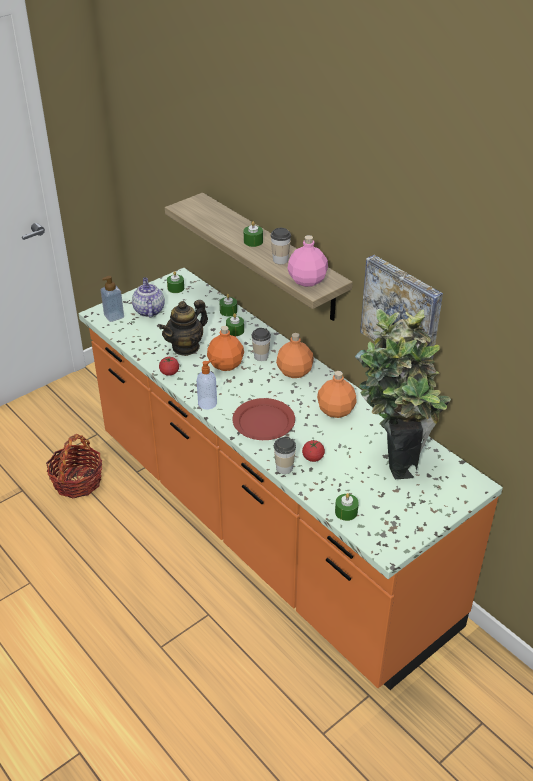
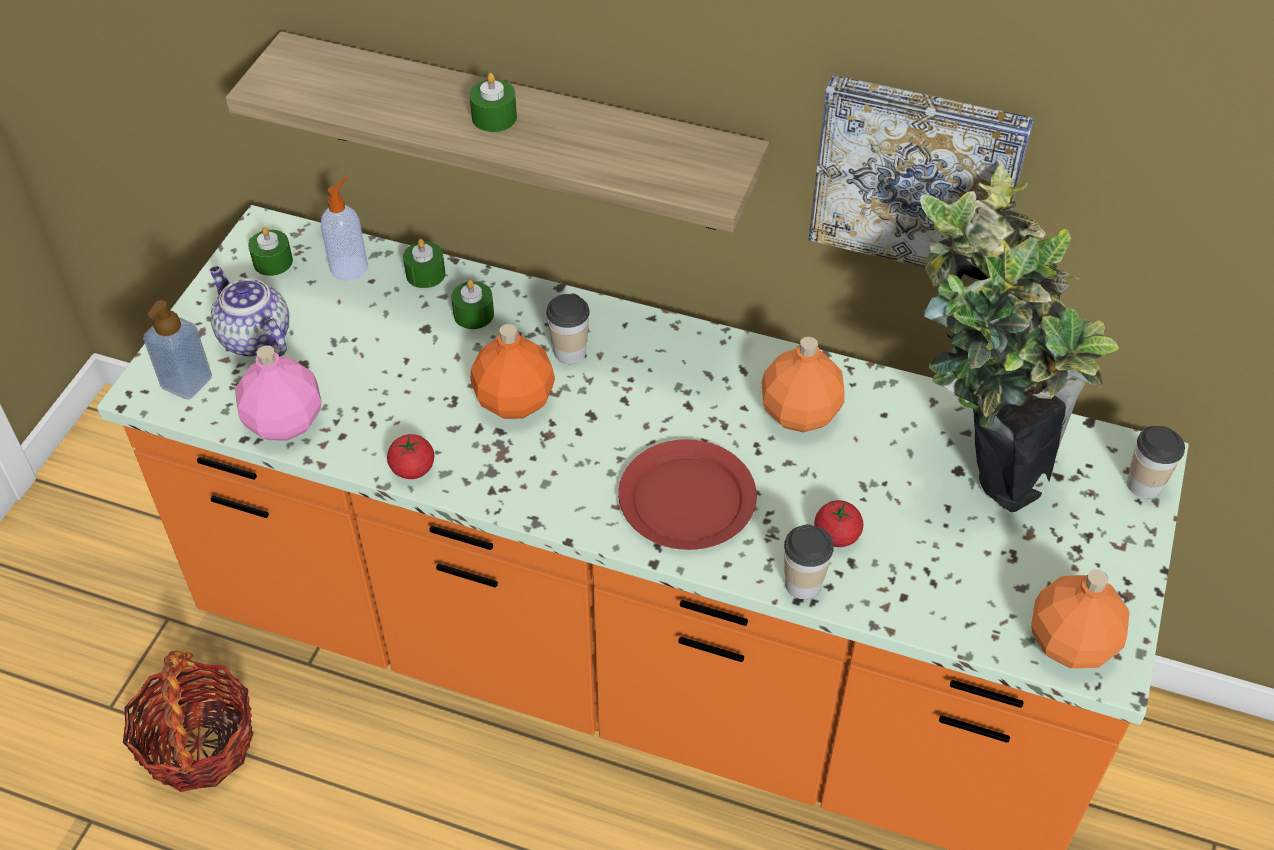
camera: 30 degrees left, 10 degrees up
teapot [159,300,208,356] -> none
soap dispenser [197,359,217,409] -> soap dispenser moved to [321,176,368,281]
cup [271,228,291,264] -> cup moved to [1127,426,1185,499]
orange bottle [276,333,314,378] -> orange bottle moved to [1031,570,1130,668]
pink bottle [287,235,328,287] -> pink bottle moved to [235,345,322,441]
green candle [335,493,359,521] -> none

